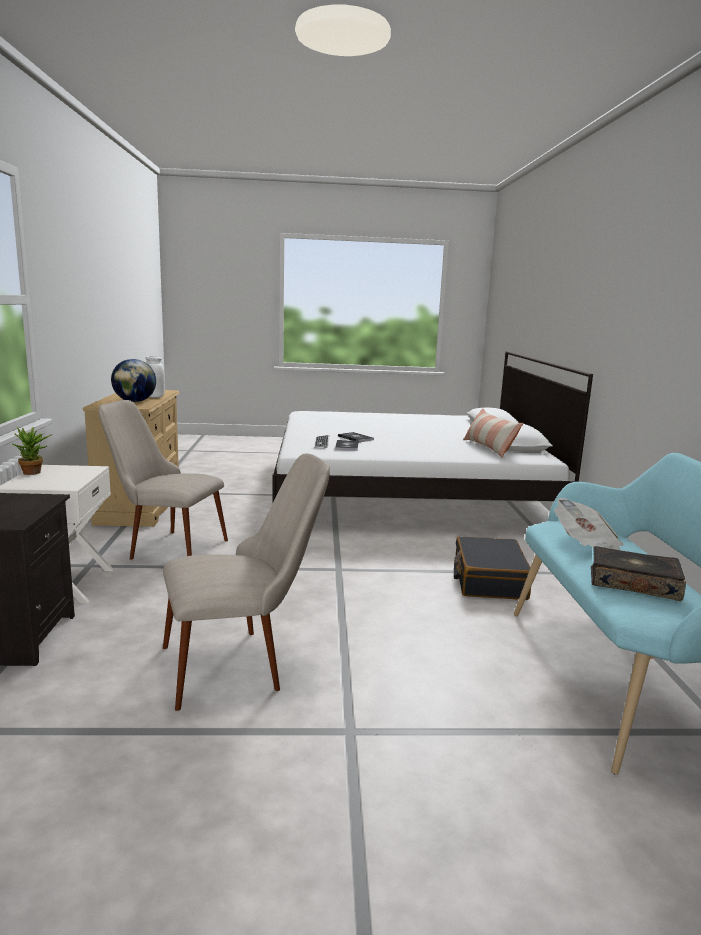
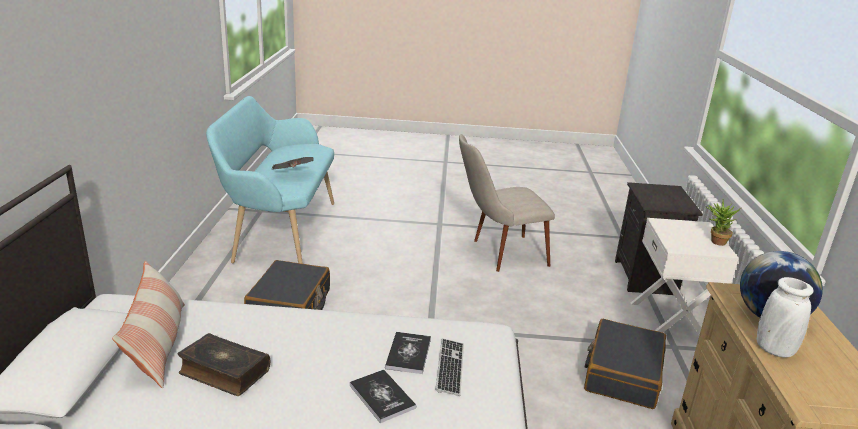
camera: 175 degrees left, 10 degrees up
beige chair [98,400,228,560] -> black suitcase [584,319,666,409]
book [591,546,686,601] -> book moved to [178,333,270,396]

